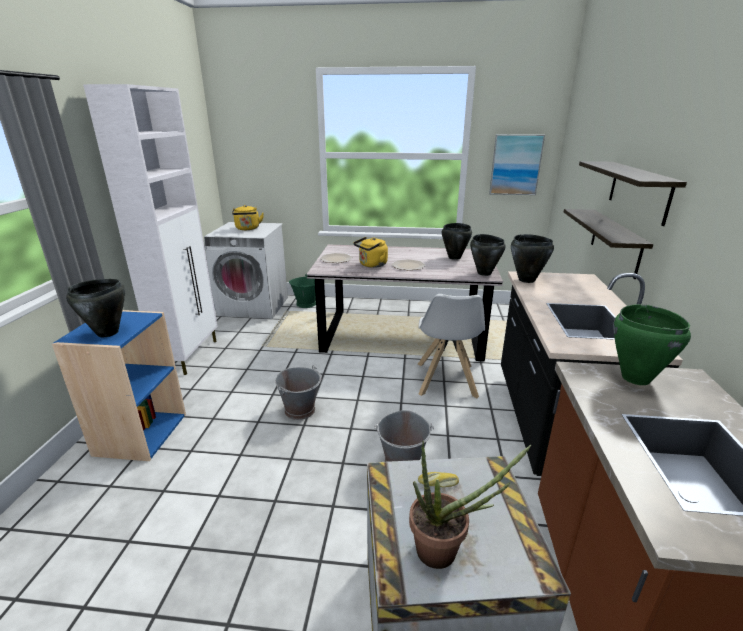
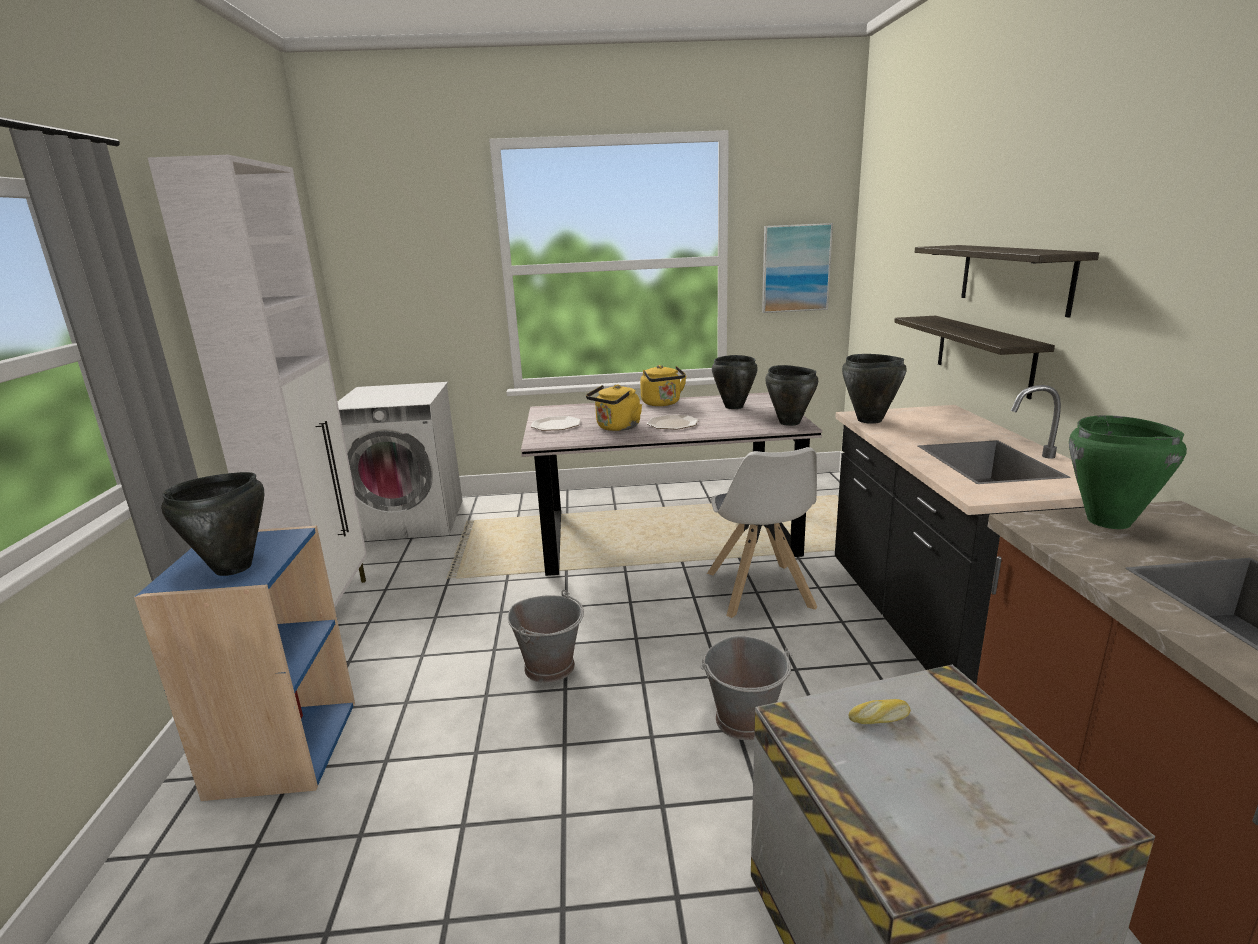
camera: 10 degrees left, 5 degrees down
yellow kettle [232,205,264,230] -> yellow kettle moved to [640,365,686,406]
green bucket [289,274,316,308] -> none
potted plant [409,441,531,569] -> none

